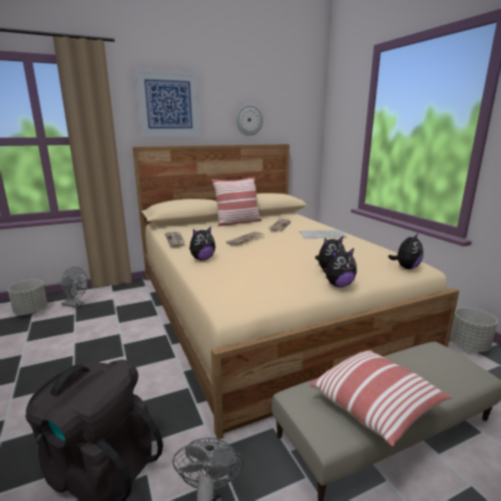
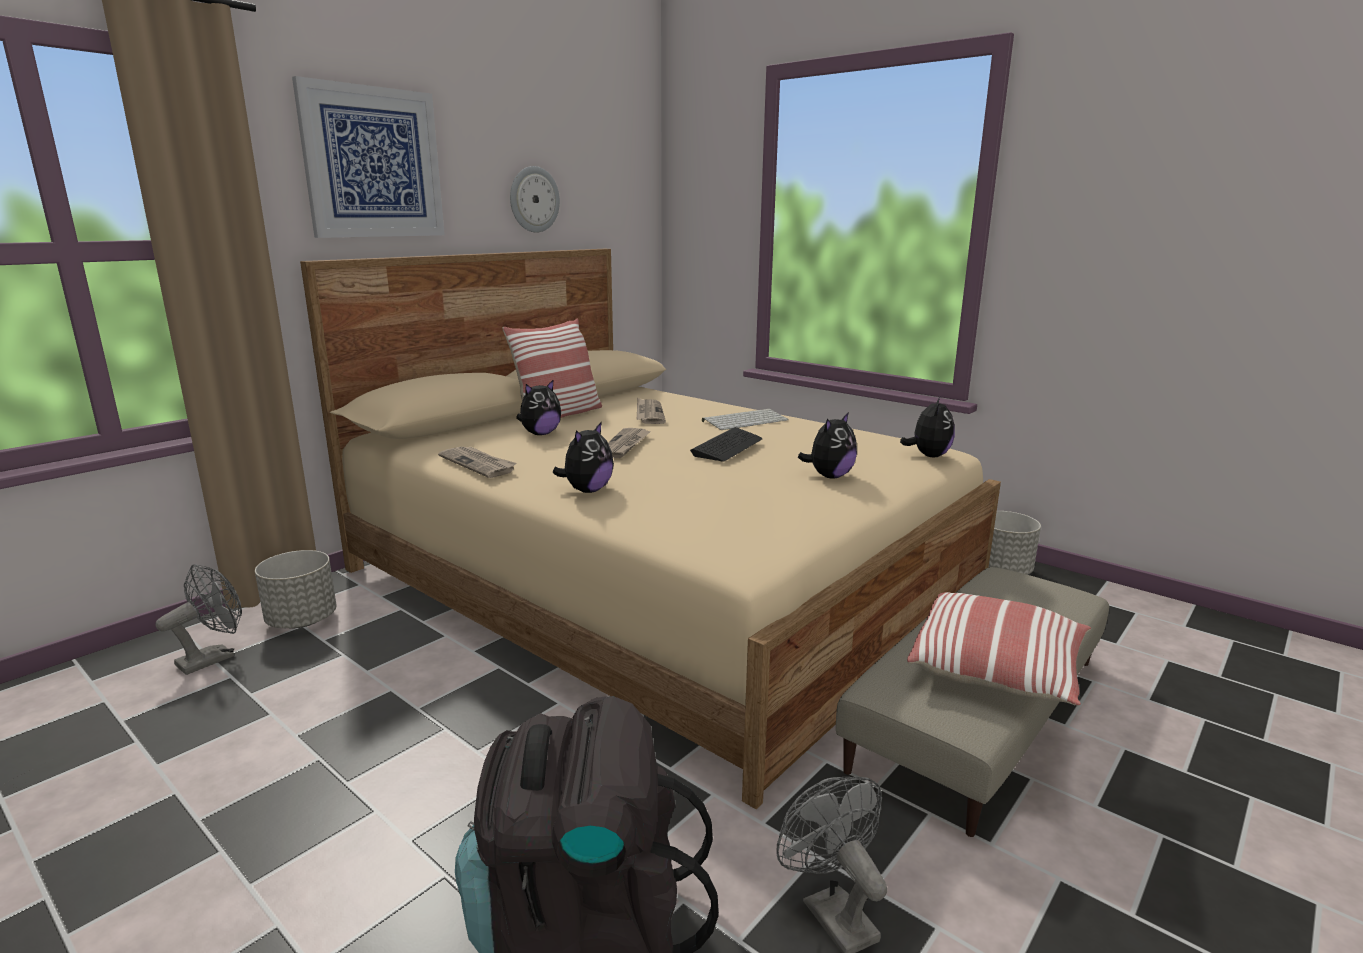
camera: 25 degrees left, 0 degrees up
grey planter [7,279,48,315] -> grey planter moved to [255,550,337,628]
grey fan [58,267,88,308] -> grey fan turned 45 degrees counterclockwise [155,564,242,675]
plush toy [323,248,357,287] -> plush toy moved to [516,379,561,435]
none -> keyboard [690,427,762,461]

